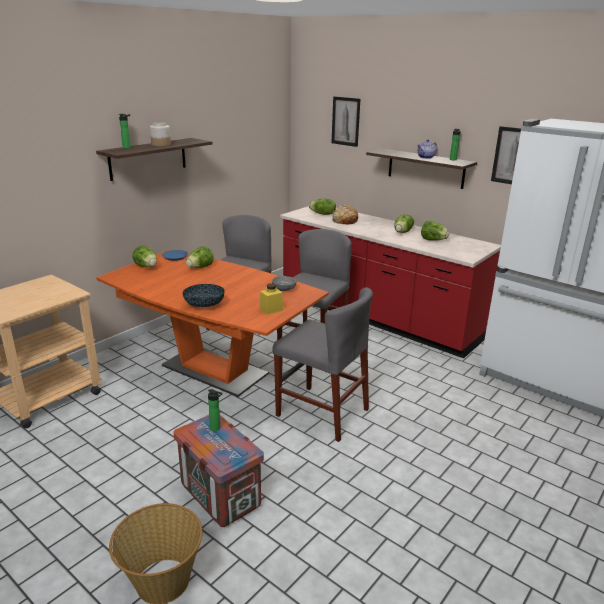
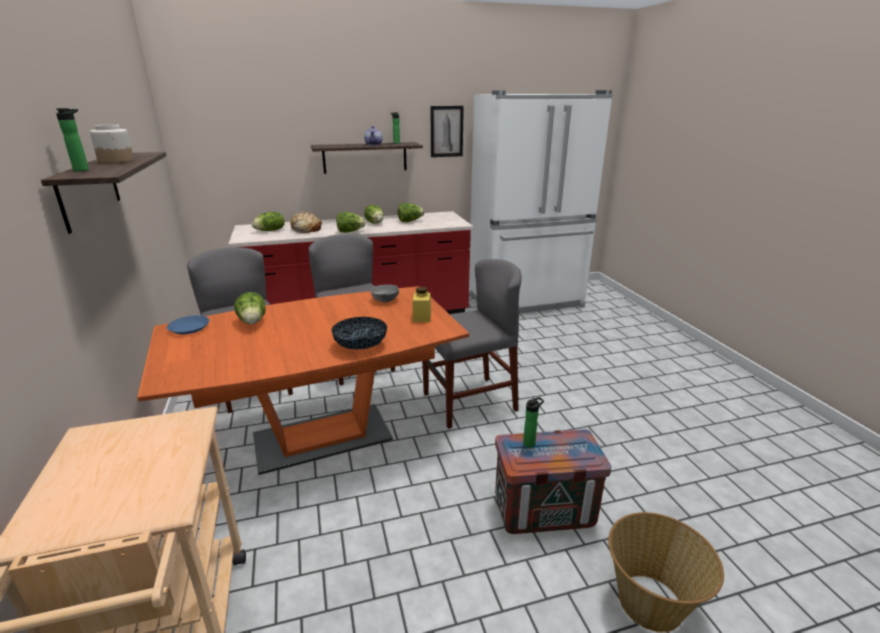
camera: 55 degrees left, 0 degrees up
lettuce [132,245,157,267] -> lettuce moved to [337,212,366,233]
picture [331,97,360,147] -> none

